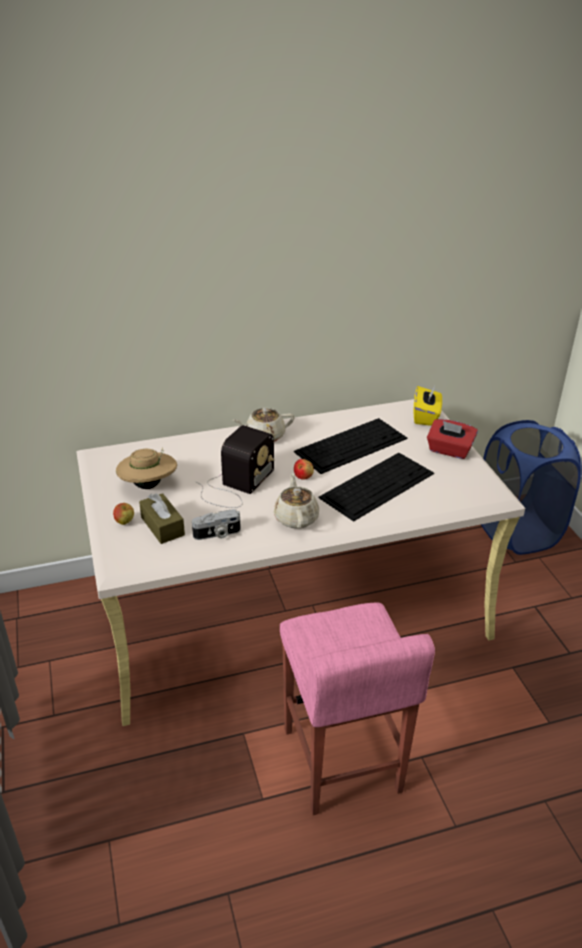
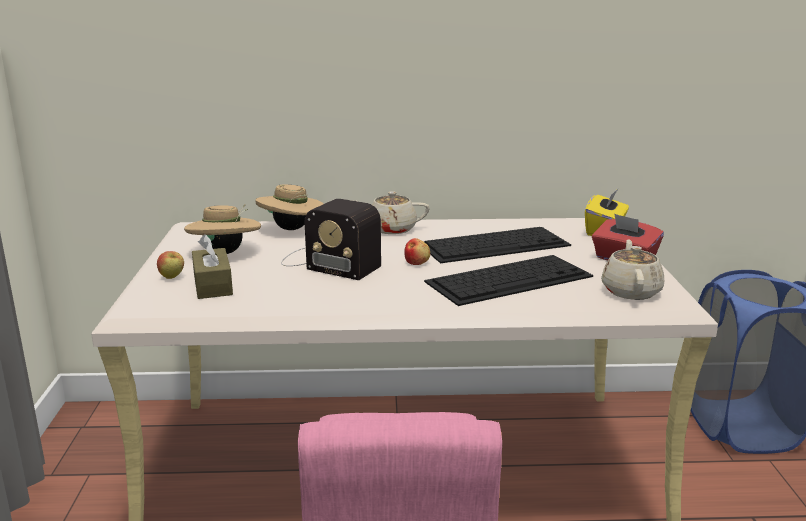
camera: 15 degrees right, 15 degrees down
camera [192,509,241,540] -> none
radio [196,425,275,508] -> radio turned 75 degrees clockwise [281,199,381,280]
beige teapot [274,473,319,529] -> beige teapot moved to [601,239,664,300]
none -> beige hat [255,184,324,230]

